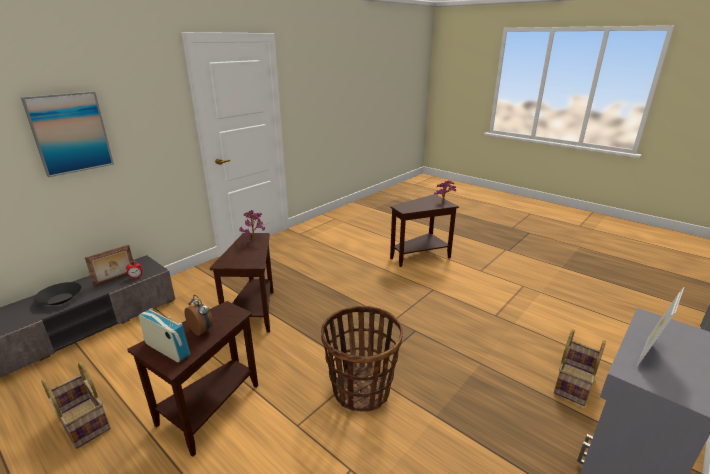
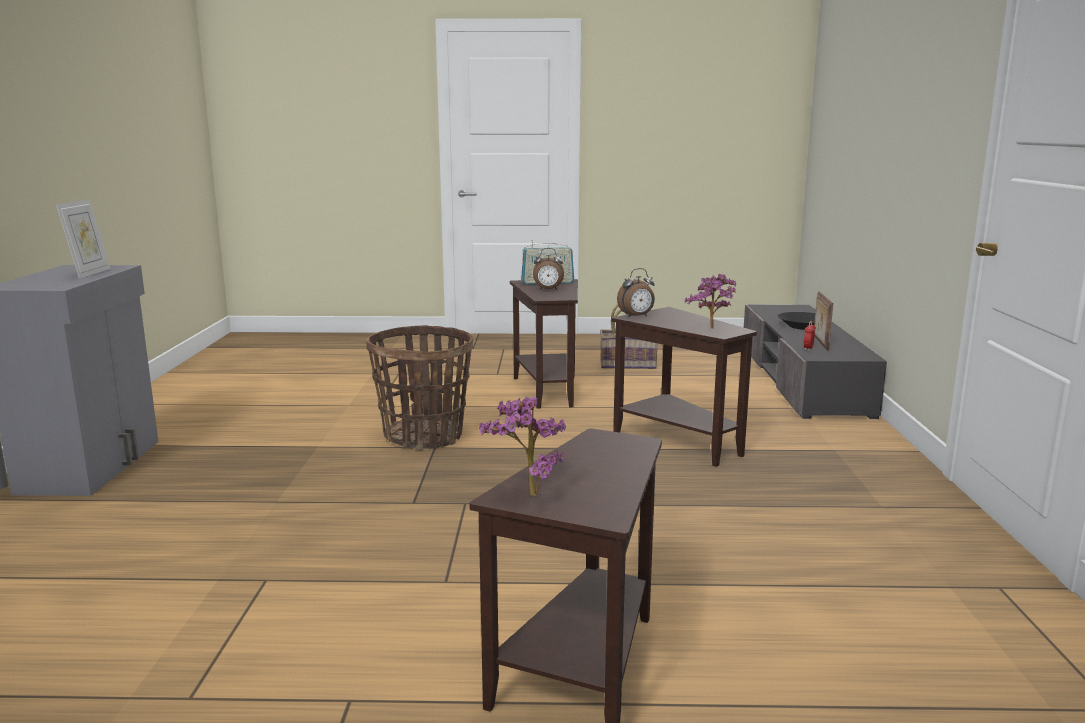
camera: 140 degrees right, 10 degrees down
picture [21,91,114,177] -> none
basket [554,329,606,406] -> none
none -> alarm clock [617,268,655,318]

